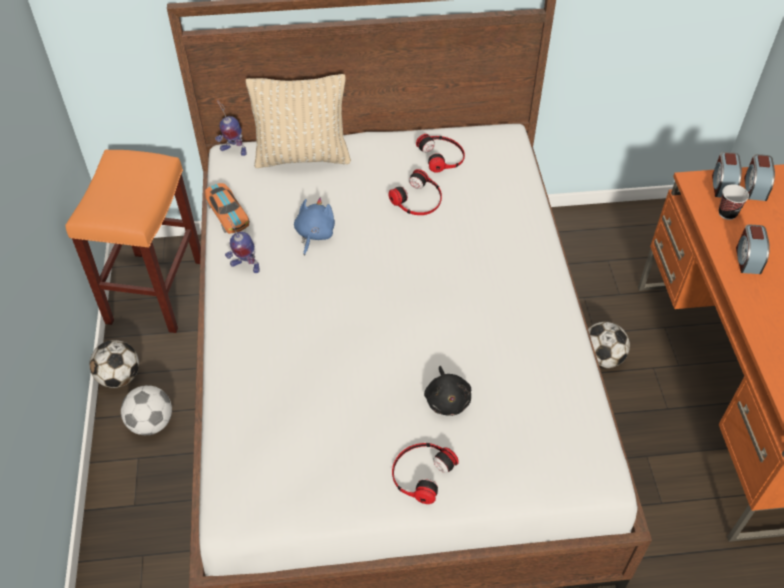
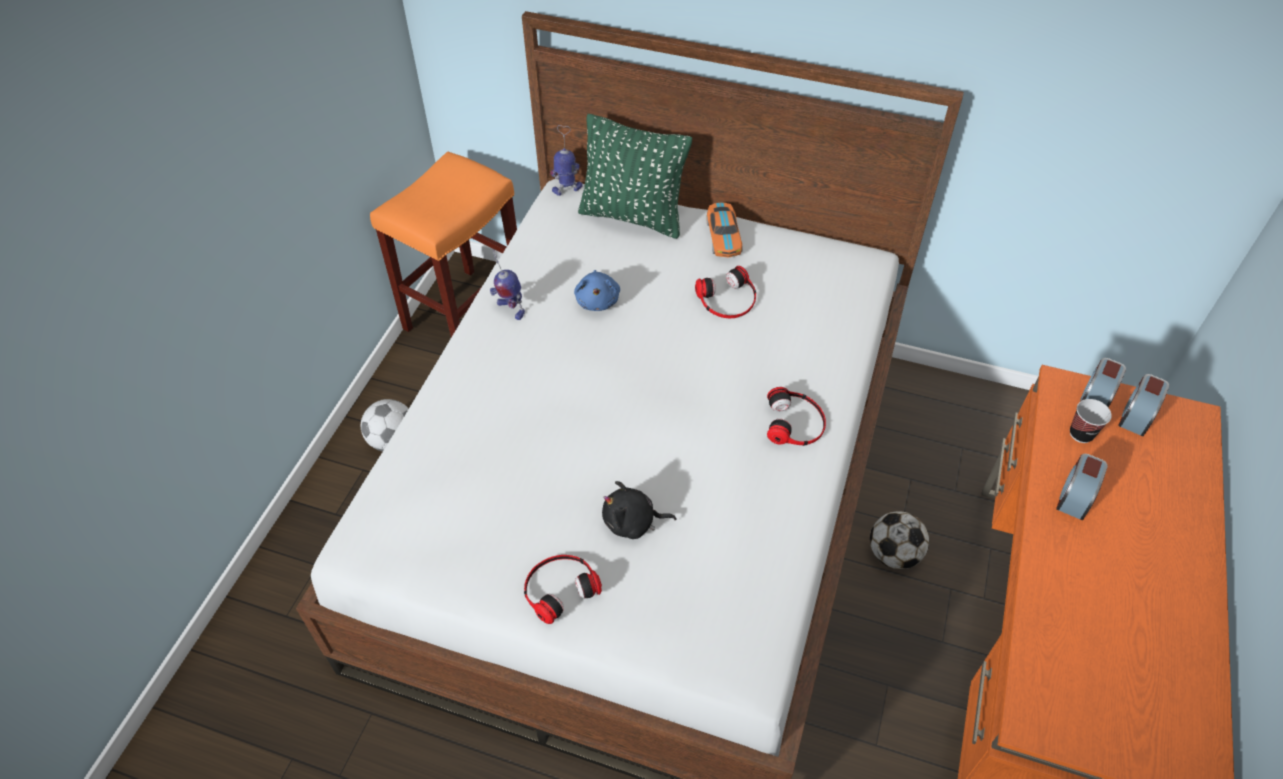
camera: 25 degrees right, 0 degrees up
football [89,340,139,388] -> none
toy car [205,183,250,234] -> toy car moved to [706,203,743,257]
toy robot [215,100,247,156] -> toy robot turned 120 degrees clockwise [550,125,583,196]
beige pillow [246,74,351,168] -> green pillow [578,114,692,239]
blue plush toy [294,197,335,256] -> blue plush toy turned 135 degrees clockwise [574,270,620,311]
headphones [416,134,465,173] -> headphones moved to [767,387,826,446]
black plush toy [424,366,471,416] -> black plush toy turned 75 degrees clockwise [602,481,676,539]

